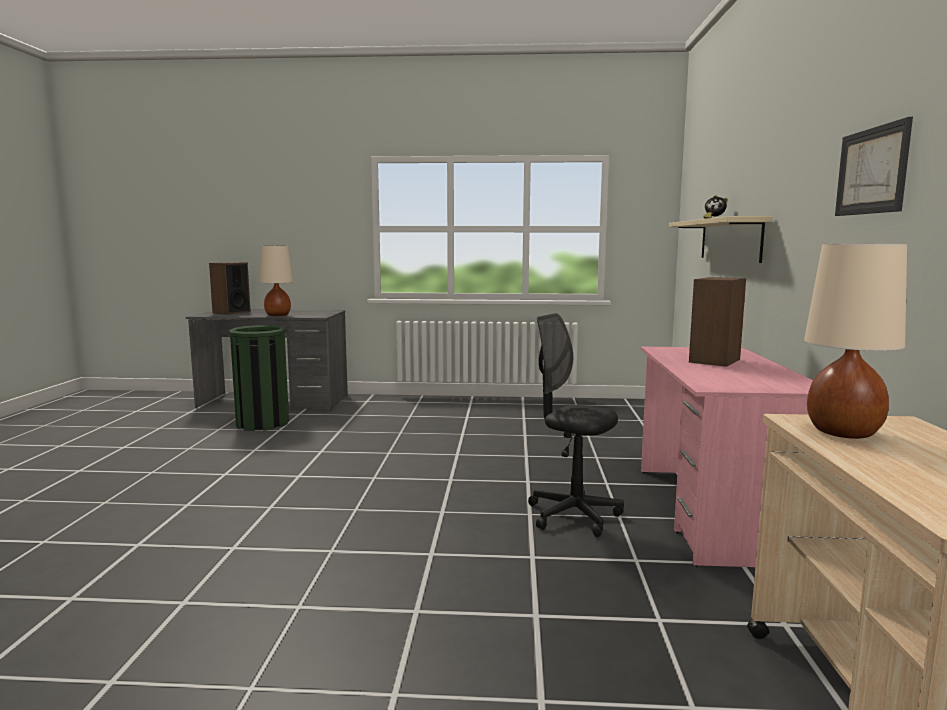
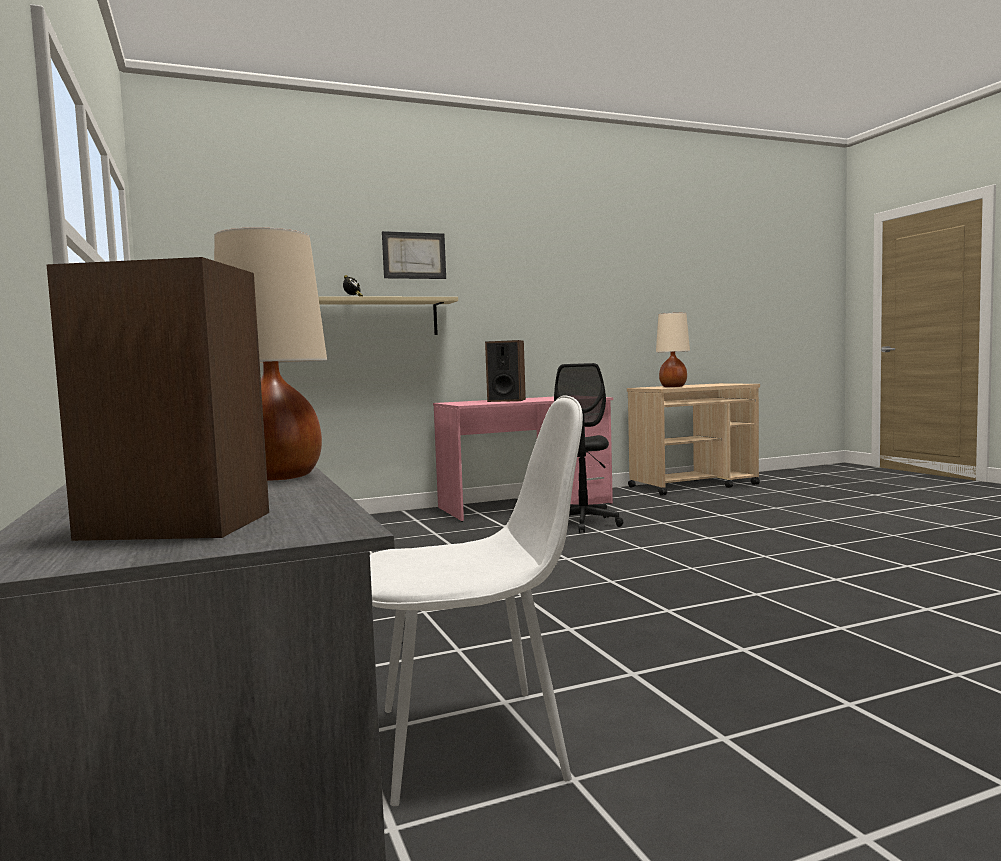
camera: 115 degrees left, 5 degrees down
green trash can [228,325,289,431] -> white chair [370,396,583,806]
picture [835,117,913,216] -> picture moved to [382,231,446,279]

